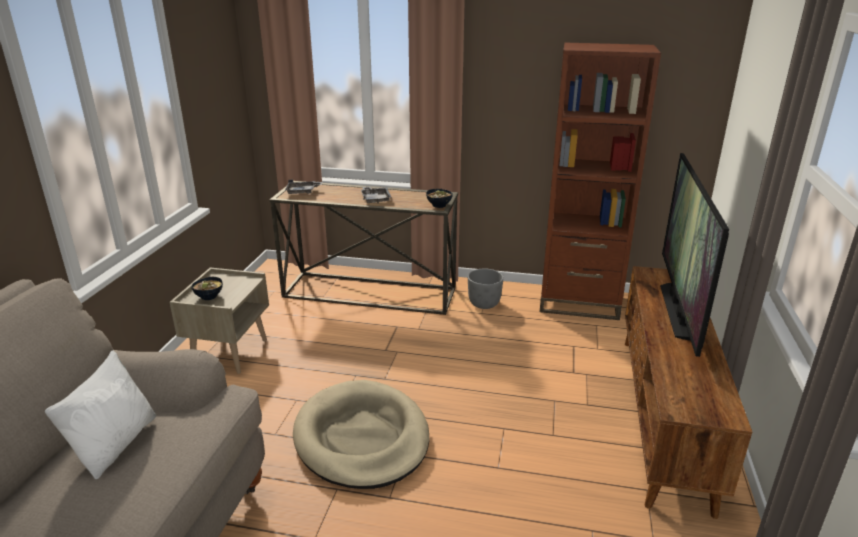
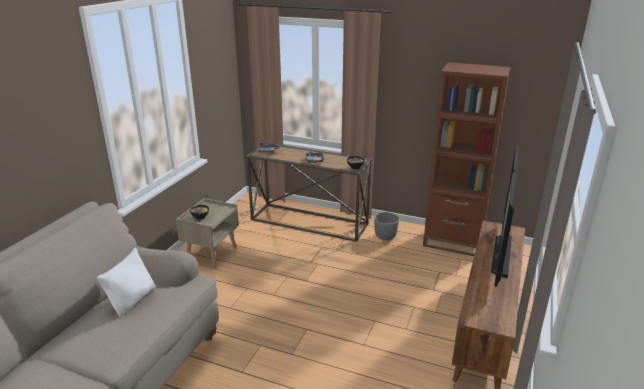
camera: 10 degrees right, 0 degrees up
beige dog bed [293,380,430,489] -> none

